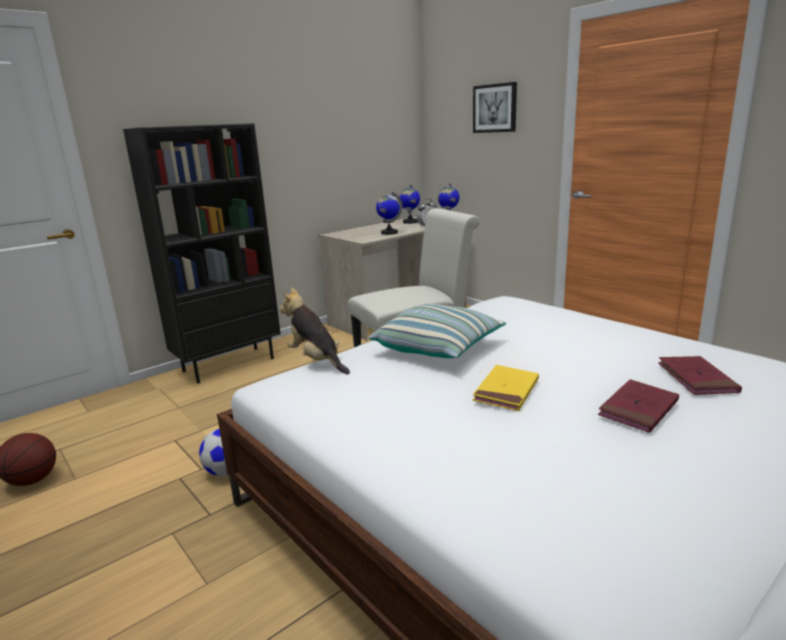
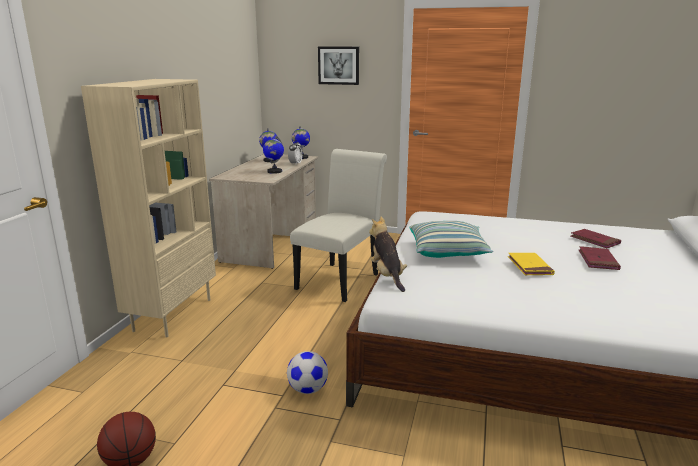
camera: 35 degrees left, 0 degrees up
black bookcase [123,123,281,384] -> beige bookcase [81,79,216,337]
plush toy [279,288,350,374] -> plush toy turned 60 degrees clockwise [369,217,407,292]

